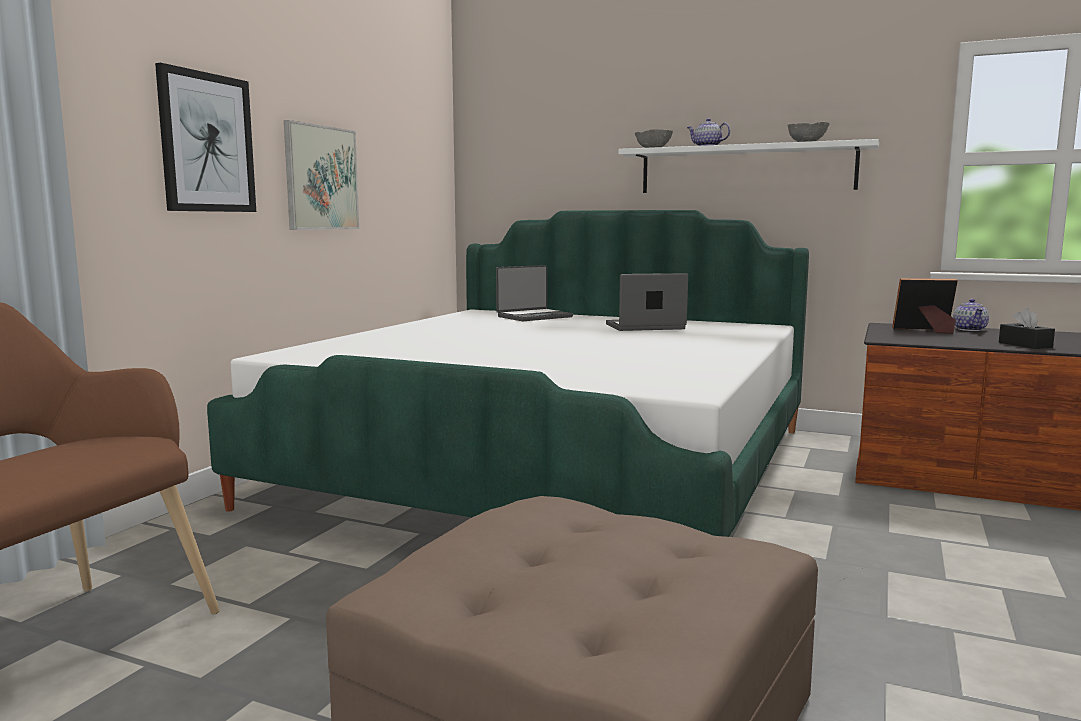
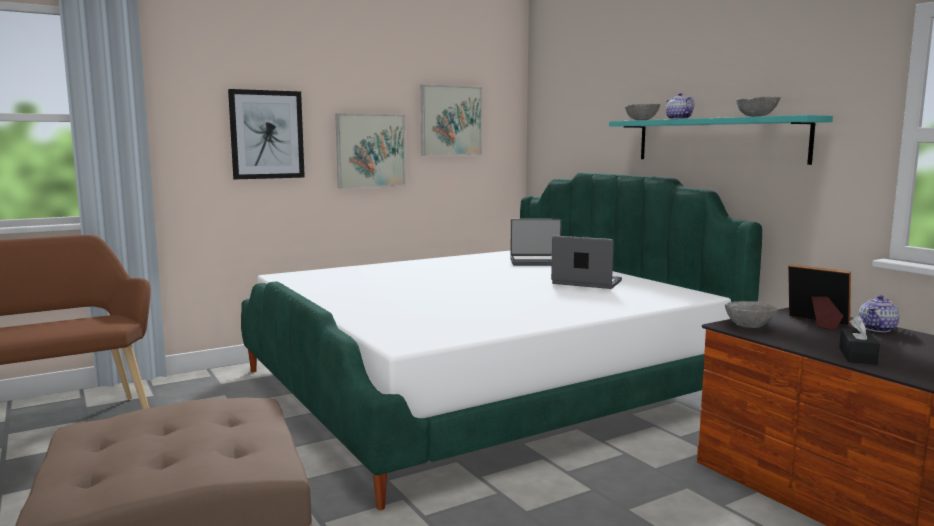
camera: 35 degrees right, 0 degrees up
white shelf [618,139,879,193] -> turquoise shelf [609,115,833,165]
none -> picture [421,84,482,156]
none -> grey bowl [725,301,778,328]

